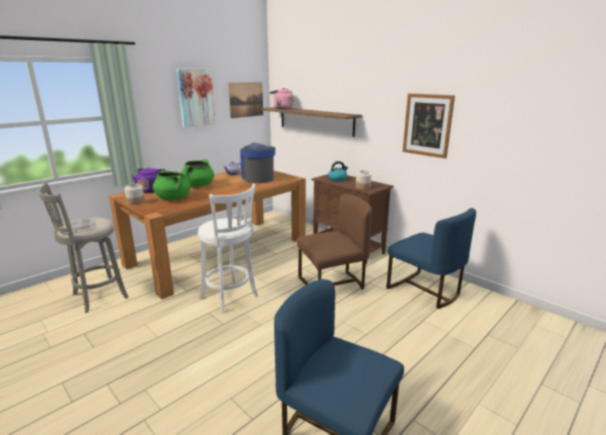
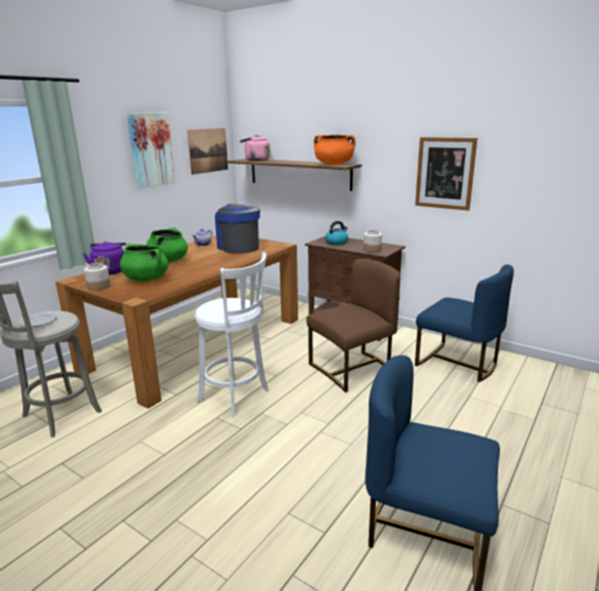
camera: 10 degrees left, 0 degrees up
none -> orange cooking pot [314,134,356,165]

